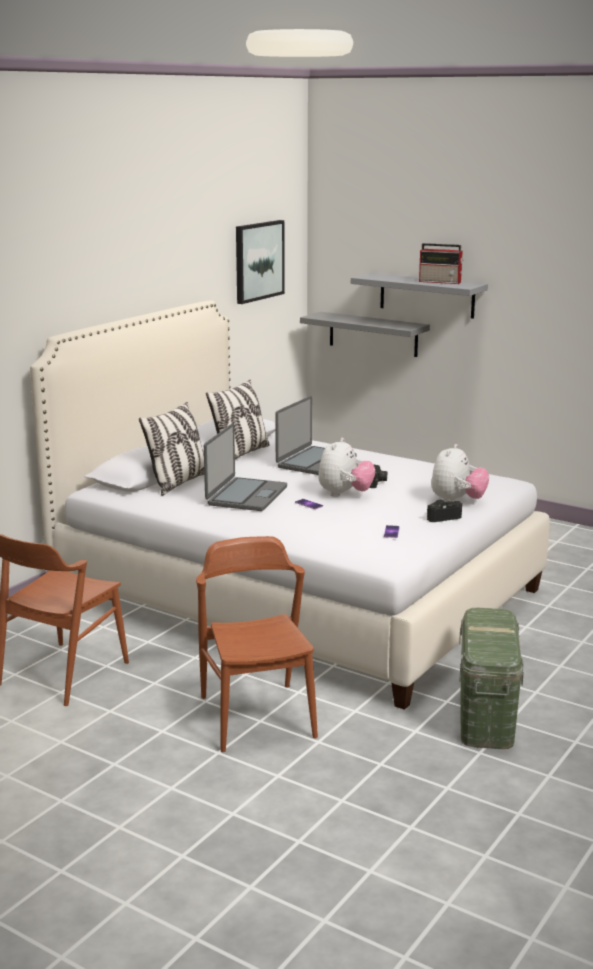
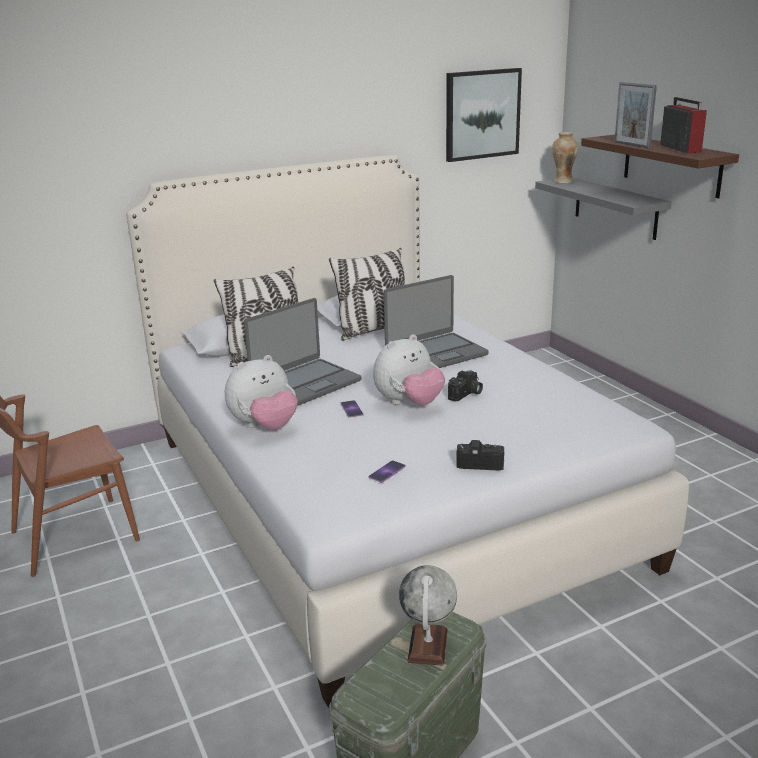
camera: 30 degrees right, 5 degrees up
brown chair [196,536,318,752] -> none
grey shelf [351,273,488,319] -> brown shelf [581,134,739,198]
radio [419,243,464,284] -> radio turned 150 degrees counterclockwise [660,97,707,153]
plush toy [431,444,489,502] -> plush toy moved to [225,355,297,430]
none -> globe [399,565,457,666]
none -> vase [552,132,578,183]
none -> picture frame [614,82,657,149]

